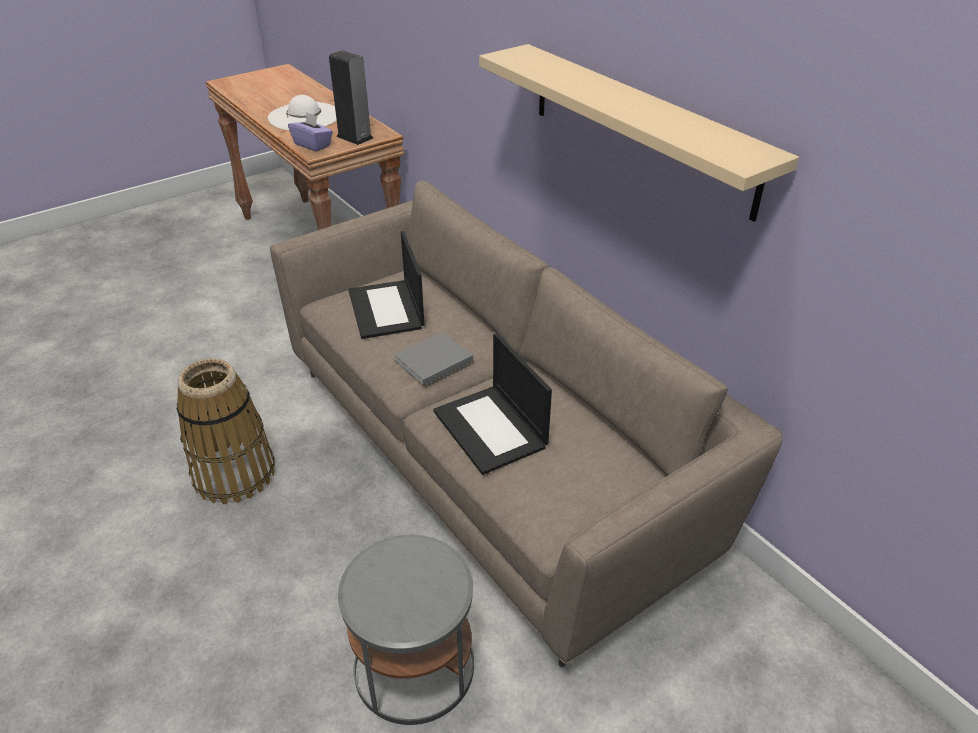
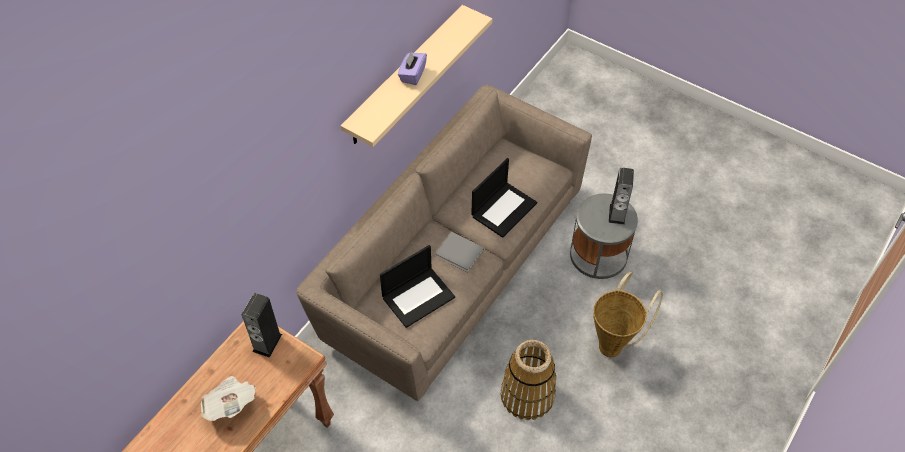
camera: 110 degrees left, 15 degrees up
white hat [268,95,337,130] -> newspaper [201,376,256,421]
purple tissue box [288,112,333,151] -> purple tissue box moved to [398,51,427,85]
none -> basket [593,272,663,357]
none -> speaker [609,167,634,225]

